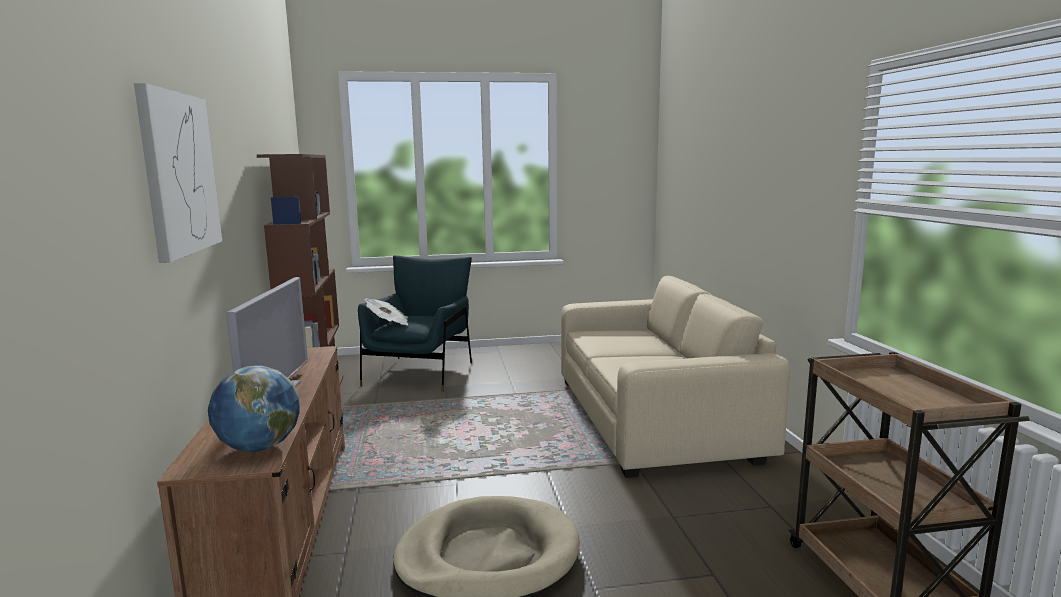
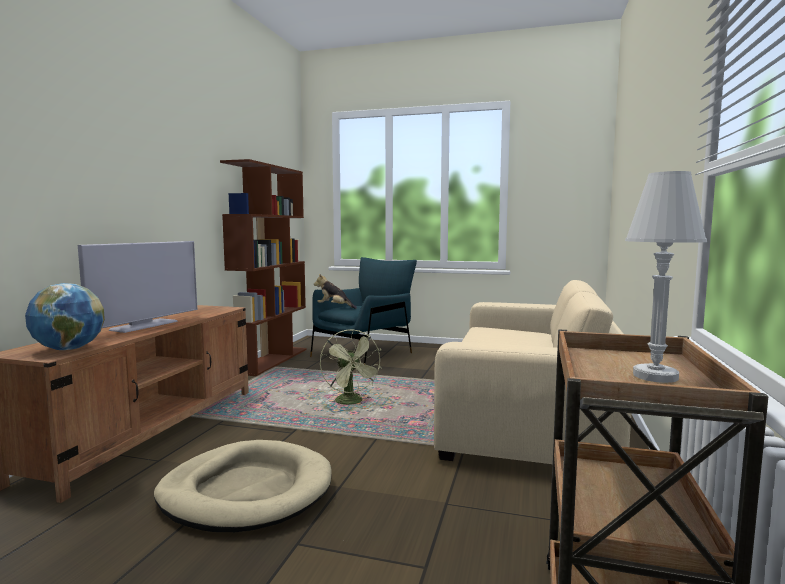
camera: 25 degrees right, 5 degrees down
picture [134,83,222,263] -> none
newspaper [365,299,408,325] -> plush toy [314,274,357,309]
none -> green fan [320,330,383,405]
none -> white table lamp [625,171,707,383]

